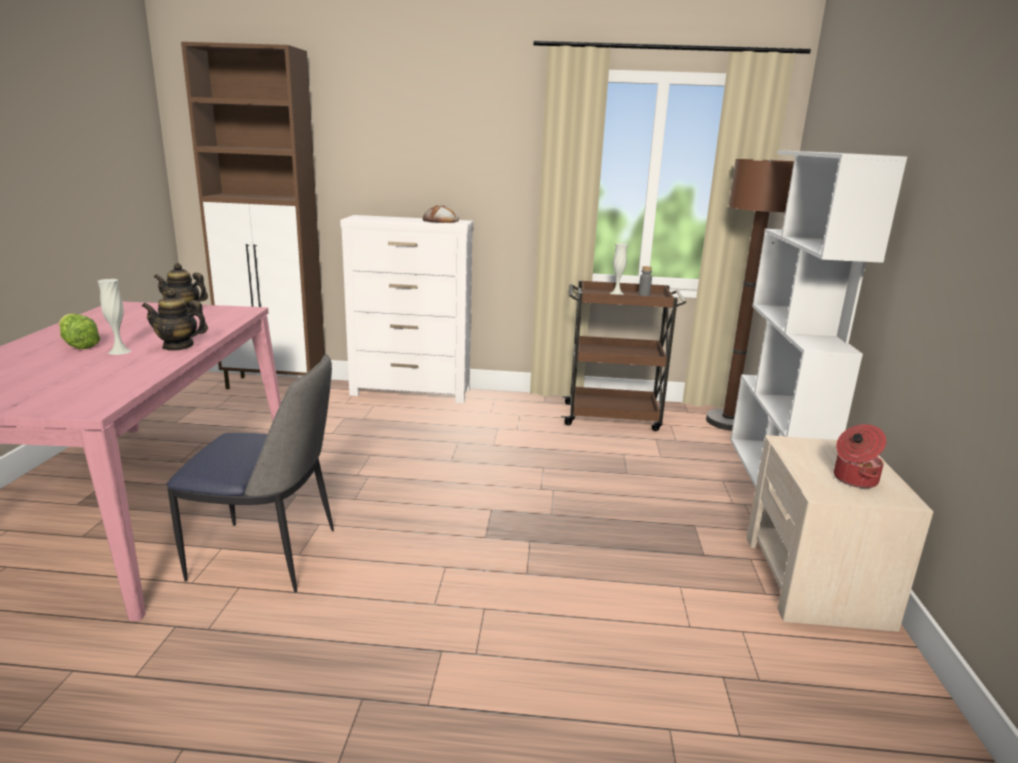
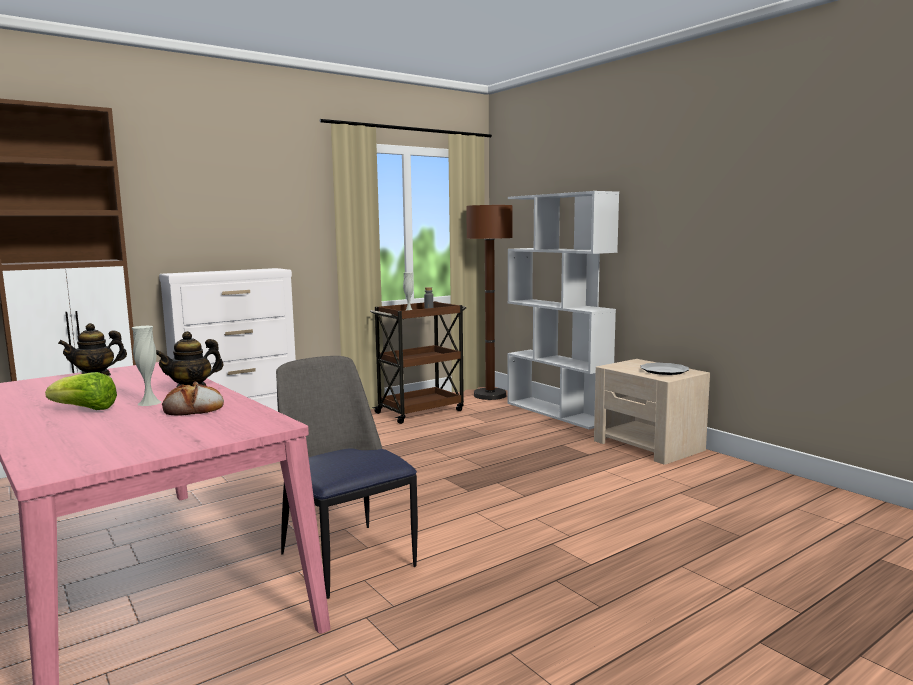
camera: 40 degrees left, 10 degrees down
chair [167,354,334,592] -> chair turned 90 degrees counterclockwise [276,356,418,599]
bread [423,205,459,223] -> bread moved to [162,382,224,416]
cooking pot [834,424,886,488] -> plate [640,363,689,375]

